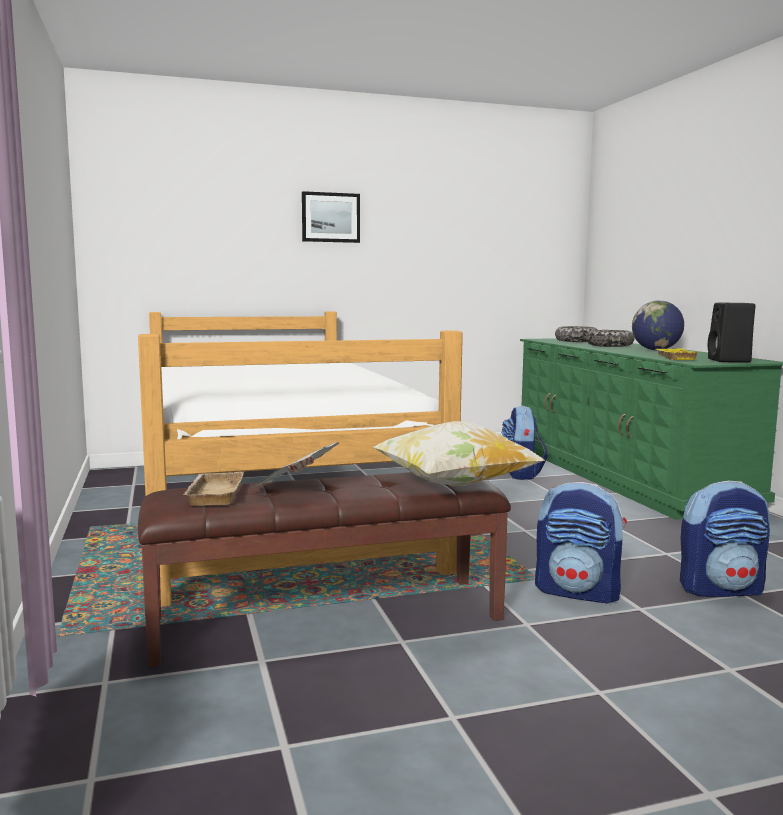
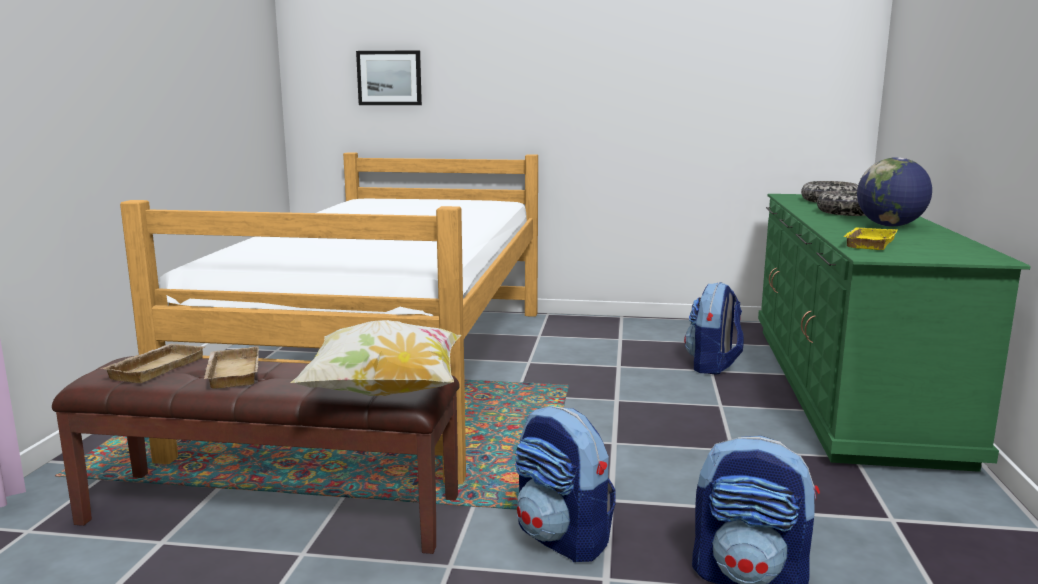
camera: 25 degrees right, 5 degrees up
newspaper [250,442,339,488] -> beige tray [204,346,259,389]
picture [302,191,360,243] -> picture moved to [356,50,422,105]
black speaker [708,303,755,362] -> none

